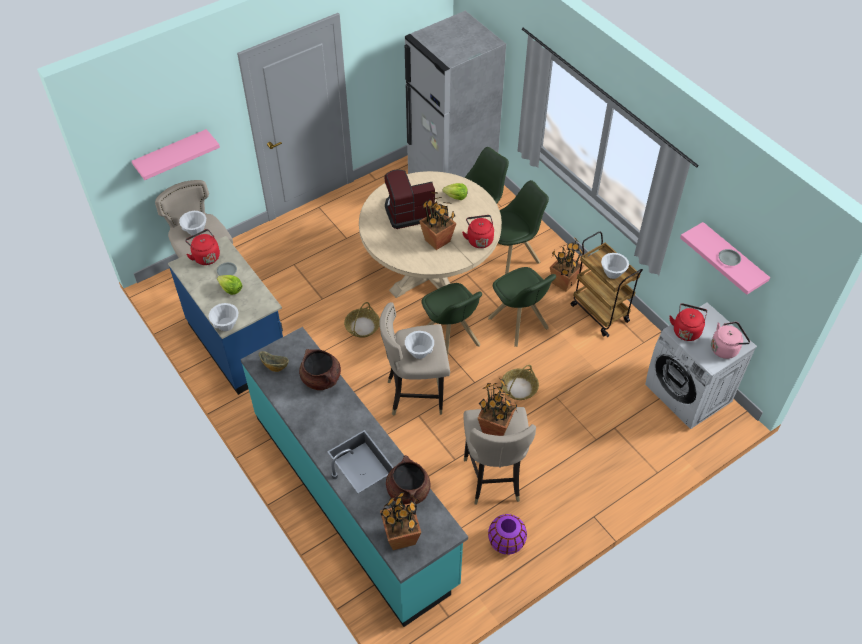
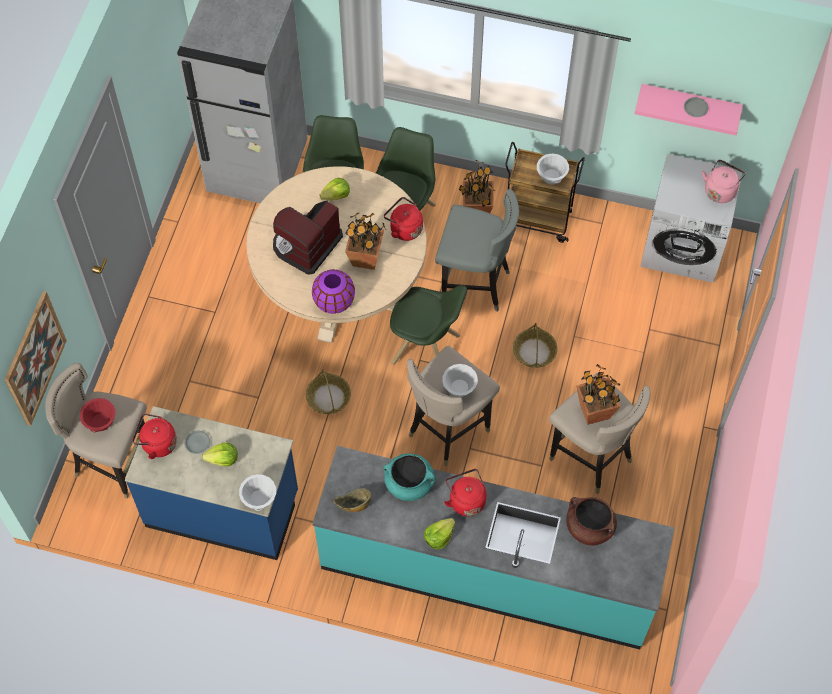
camera: 40 degrees left, 10 degrees up
pink shelf [132,129,220,180] -> picture [4,291,67,426]
white bowl [179,211,206,236] -> red bowl [80,398,115,432]
brown cooking pot [299,349,341,390] -> turquoise cooking pot [383,454,436,501]
potted plant [380,492,421,550] -> none
green chair [488,267,556,347] -> grey stool [435,189,519,312]
purple vase [488,514,527,555] -> purple vase moved to [312,269,355,314]
red kettle [670,303,708,341] -> red kettle moved to [444,469,487,516]
none -> lettuce [424,518,455,549]

